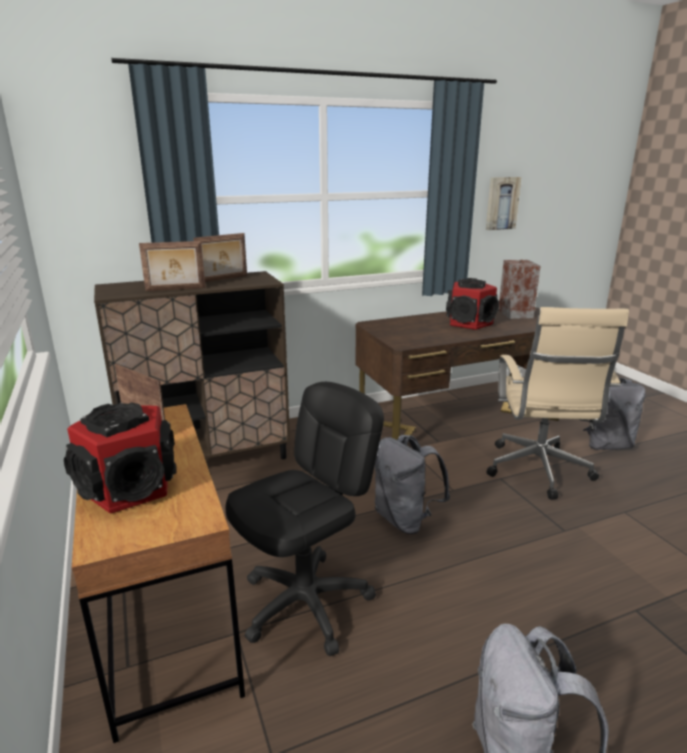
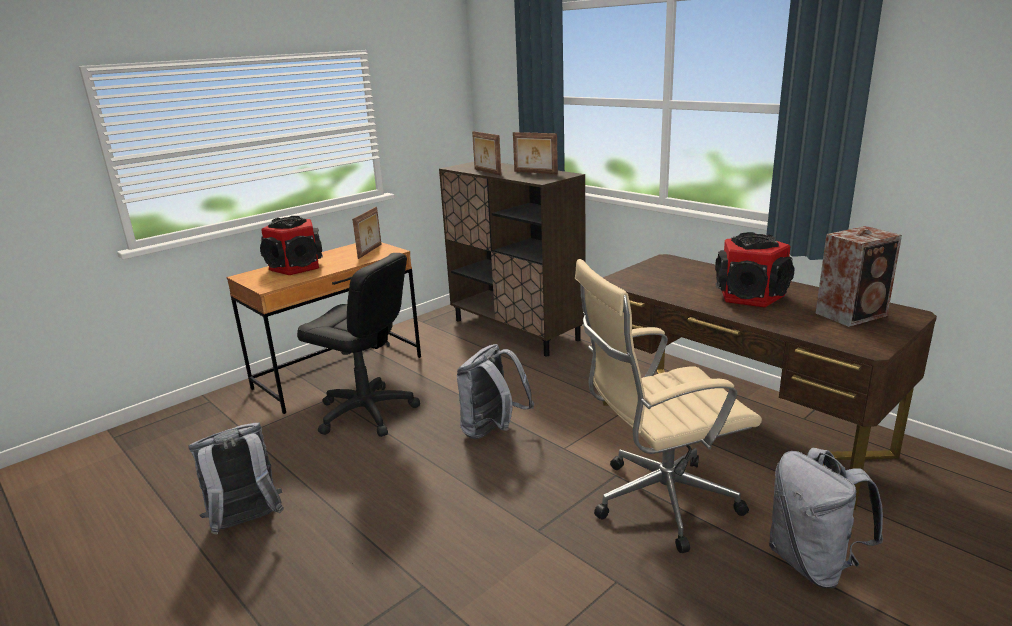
camera: 70 degrees right, 0 degrees up
picture [486,177,521,230] -> none

